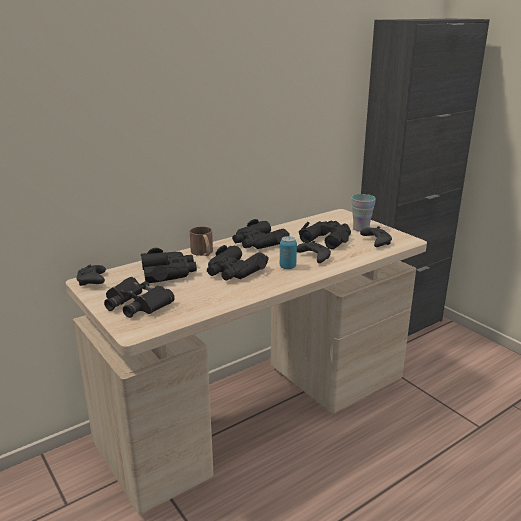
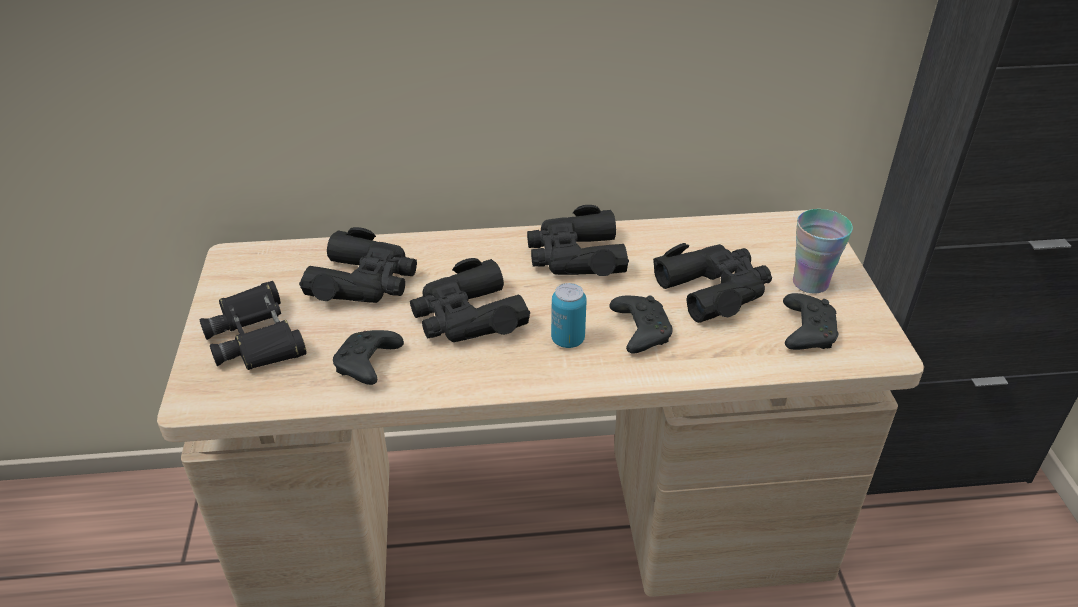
camera: 30 degrees right, 15 degrees up
black game controller [76,265,106,286] -> black game controller moved to [333,330,404,385]
brown mug [190,226,213,256] -> none

